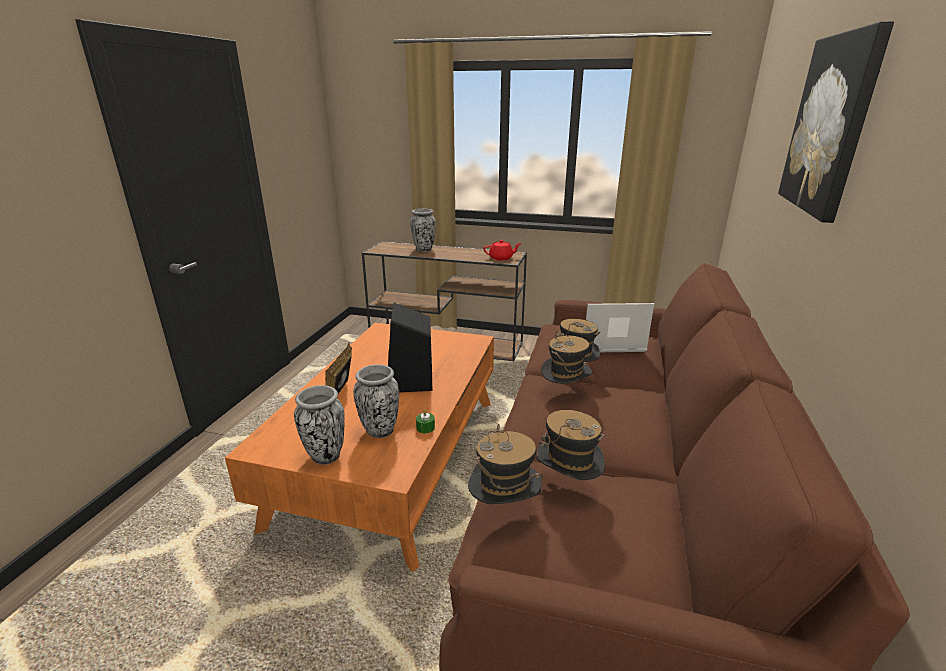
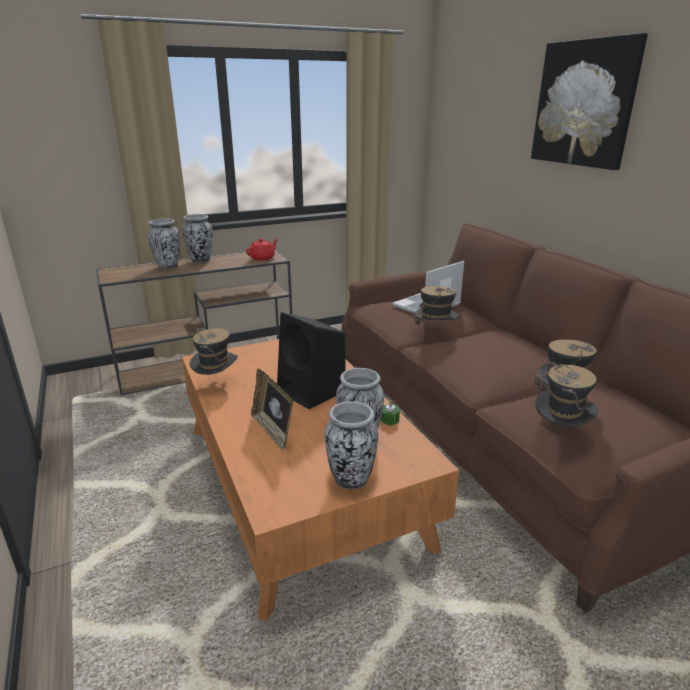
camera: 40 degrees left, 0 degrees up
hat [541,331,593,384] -> hat moved to [190,328,238,375]
none -> vase [182,214,213,263]

